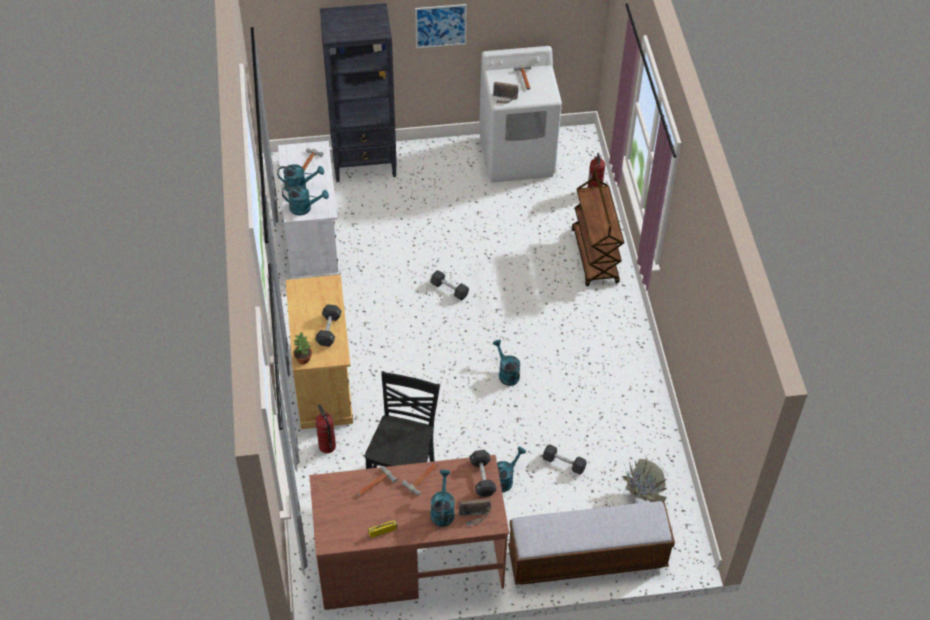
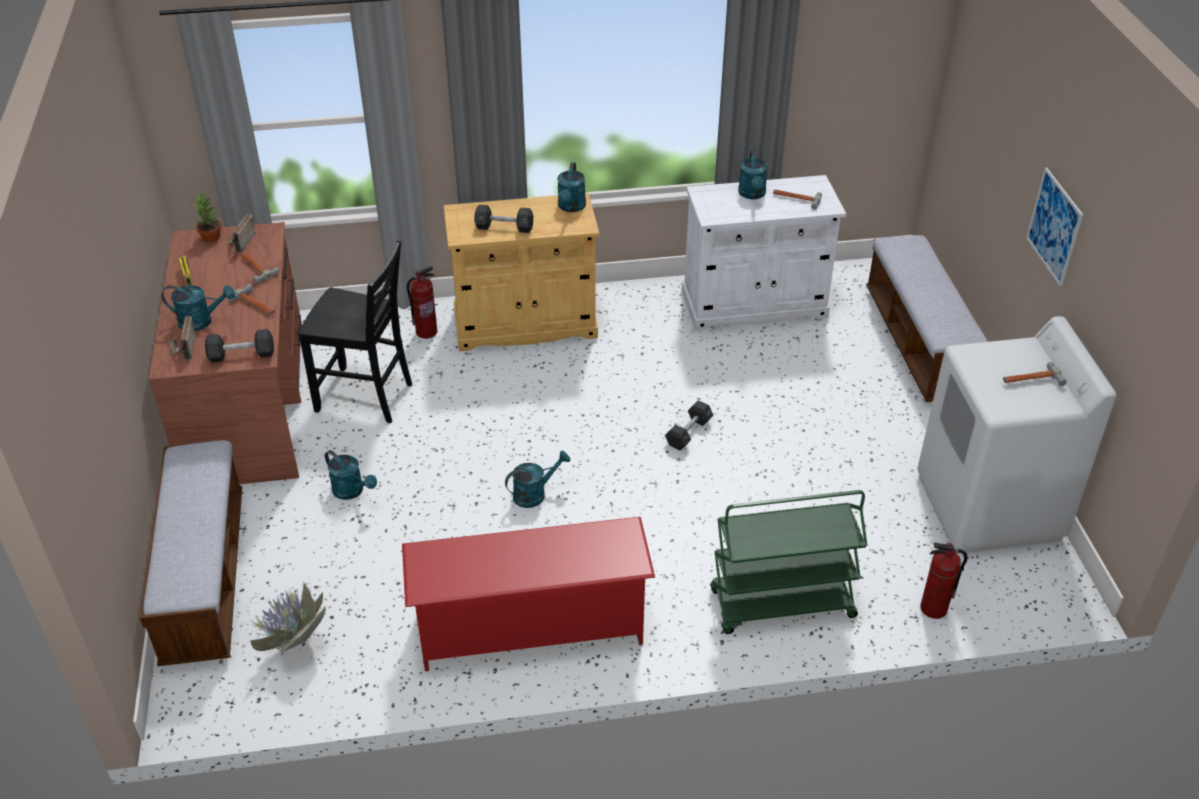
camera: 90 degrees right, 10 degrees down
turquoise watering can [282,185,329,216] -> turquoise watering can moved to [557,162,586,212]
potted plant [293,332,312,364] -> potted plant moved to [193,192,221,242]
black bookcase [320,3,397,182] -> bench [866,234,989,402]
radio [493,82,519,104] -> radio moved to [229,213,255,253]
black dumbbell [543,444,587,474] -> none
brown cart [572,170,624,286] -> green cart [710,490,868,634]
none -> red shoe rack [402,517,655,671]

